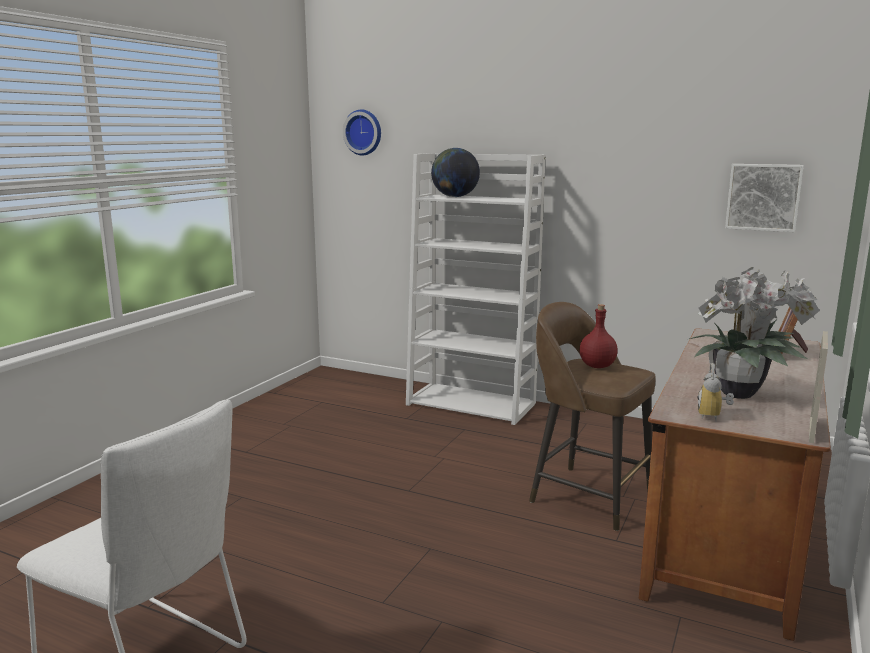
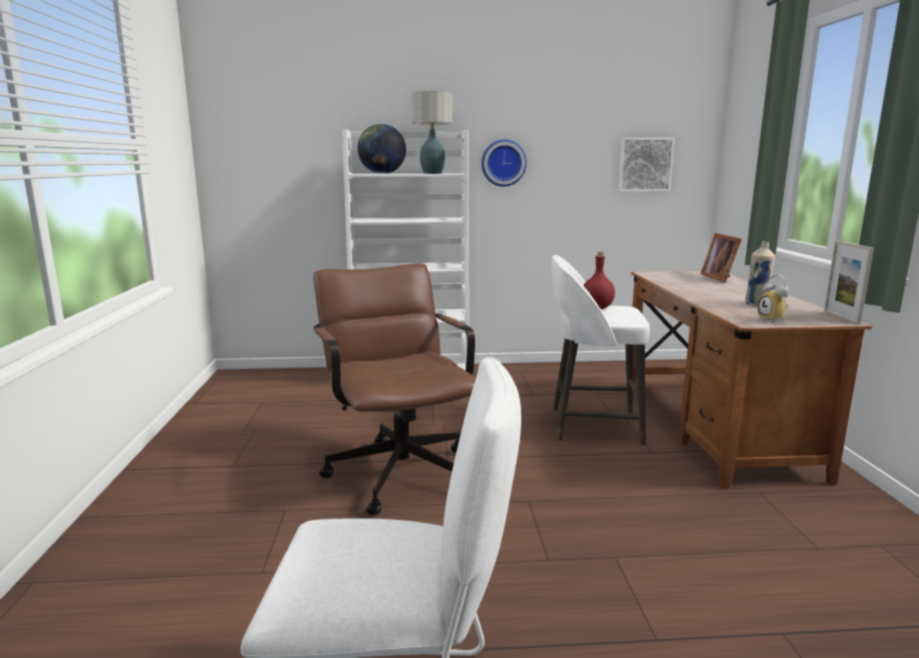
camera: 30 degrees left, 0 degrees up
wall clock [343,109,381,155] -> wall clock moved to [482,140,527,187]
brown stool [529,302,656,531] -> white stool [551,255,650,446]
potted plant [689,267,820,399] -> beige bottle [745,241,775,306]
none -> brown office chair [313,263,476,516]
none -> table lamp [412,90,452,174]

